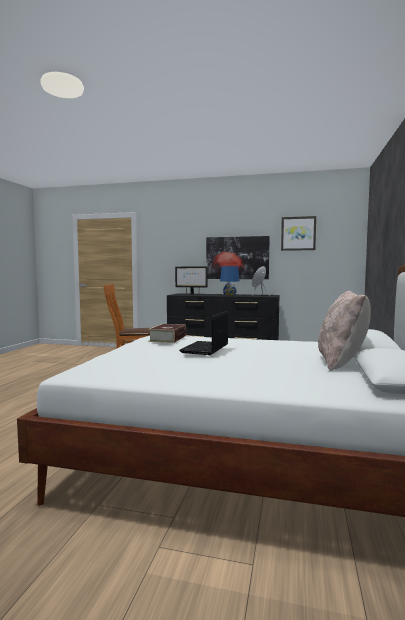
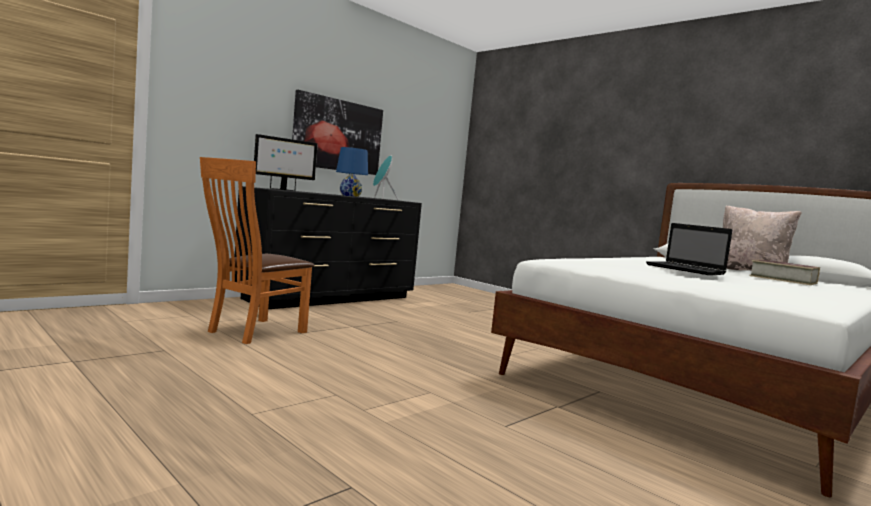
camera: 60 degrees left, 0 degrees up
book [148,324,186,343] -> book moved to [749,260,820,285]
picture [281,216,316,251] -> none

